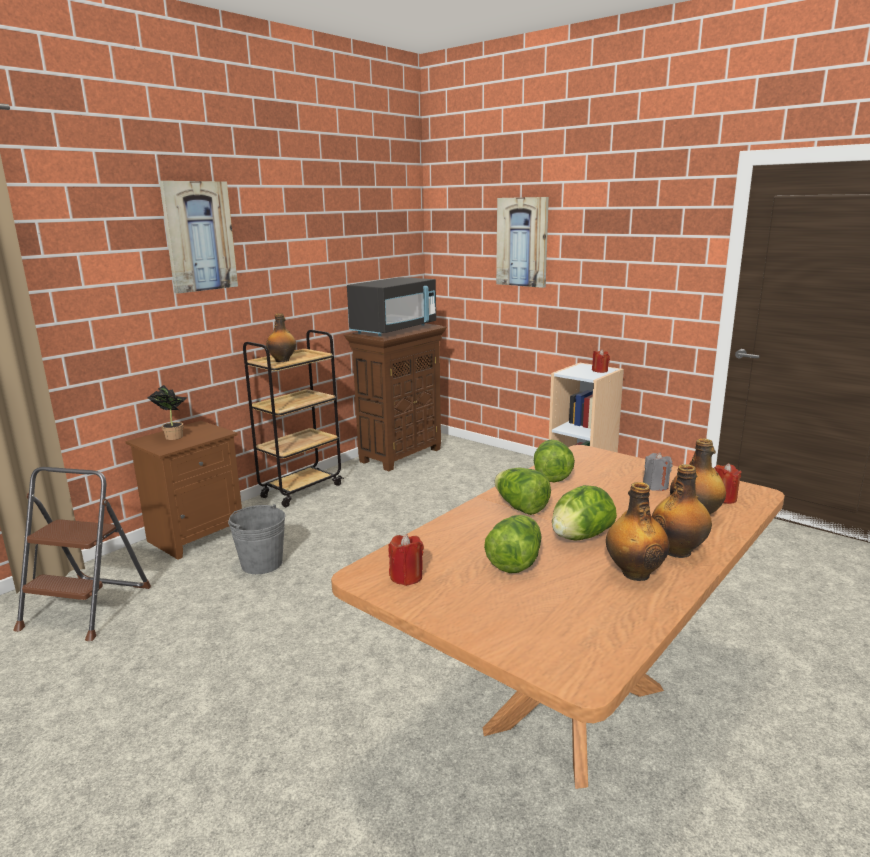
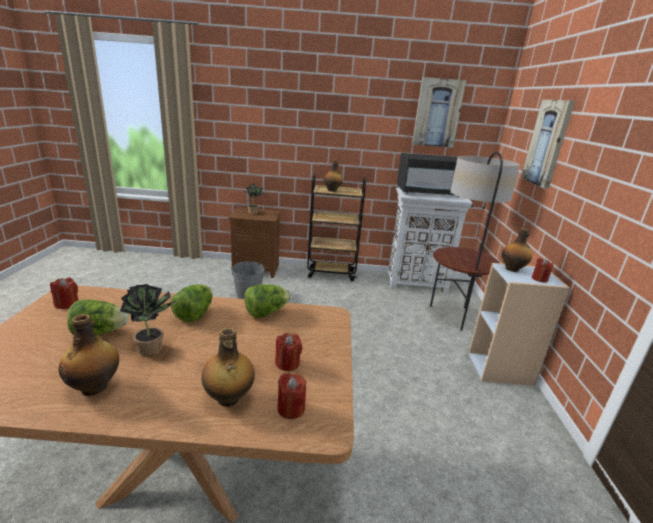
camera: 50 degrees right, 5 degrees up
brown step ladder [13,467,151,641] -> none
picture [159,181,238,294] -> picture moved to [412,77,466,148]
brown cabinet [344,323,447,471] -> white cabinet [388,188,474,293]
lettuce [552,485,617,540] -> potted plant [120,284,177,356]
grey candle [643,452,673,491] -> red candle [275,333,302,371]
bottle [652,464,712,558] -> bottle moved to [502,228,532,272]
none -> floor lamp [430,152,520,331]

